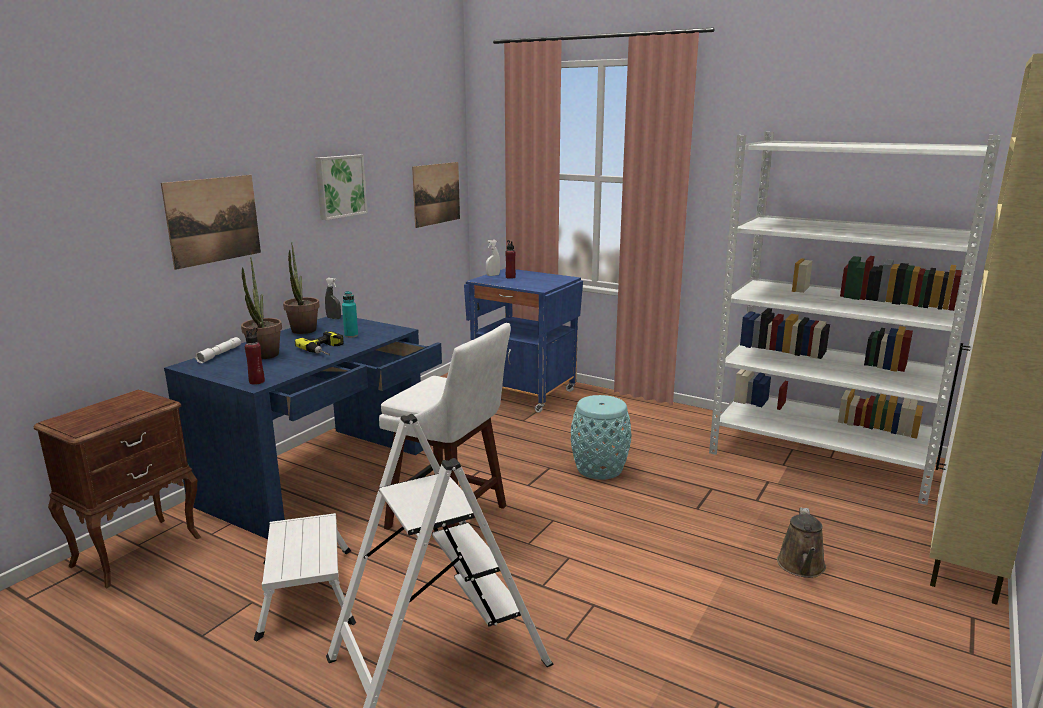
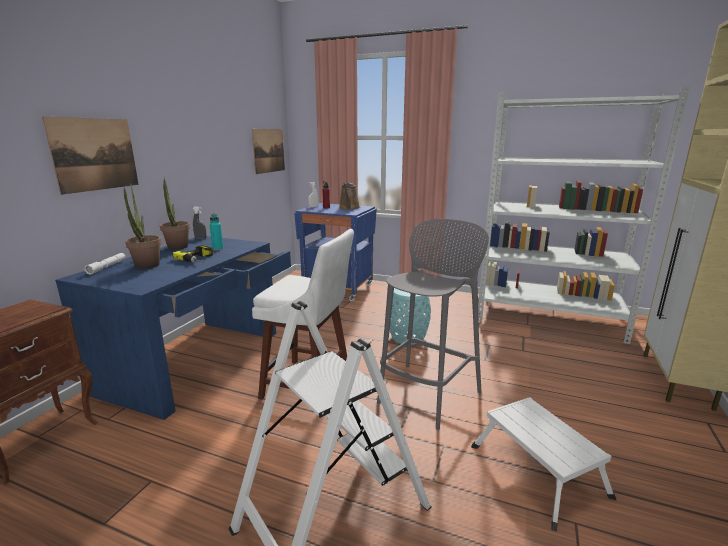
camera: 10 degrees left, 0 degrees up
red bottle [245,328,265,385] -> none
white step ladder [254,513,356,641] -> white step ladder moved to [471,397,616,532]
picture [315,155,368,220] -> none
brown watering can [777,508,826,578] -> brown watering can moved to [339,183,360,210]
none -> grey stool [377,219,489,430]

